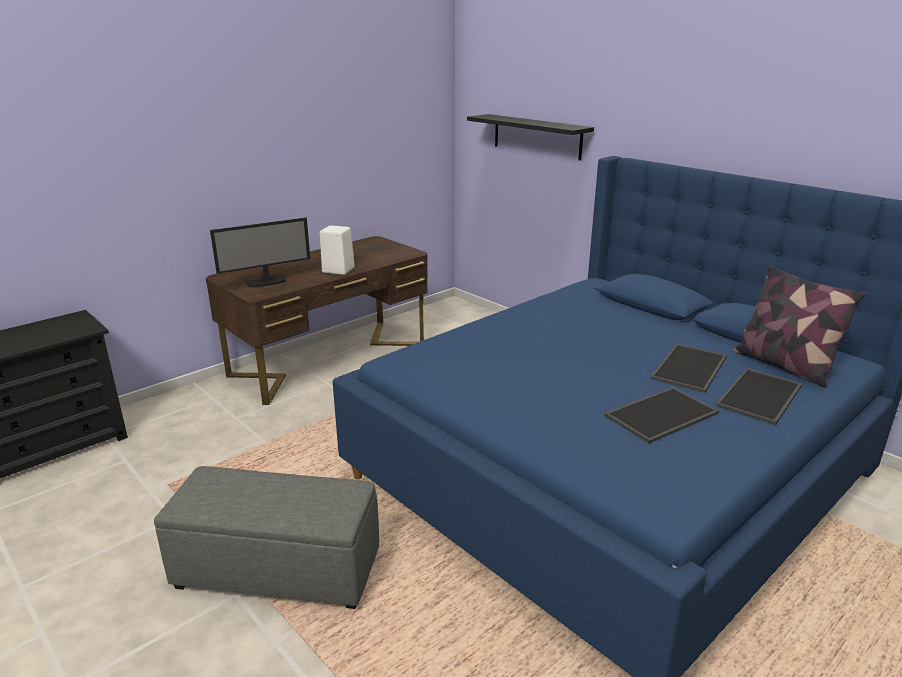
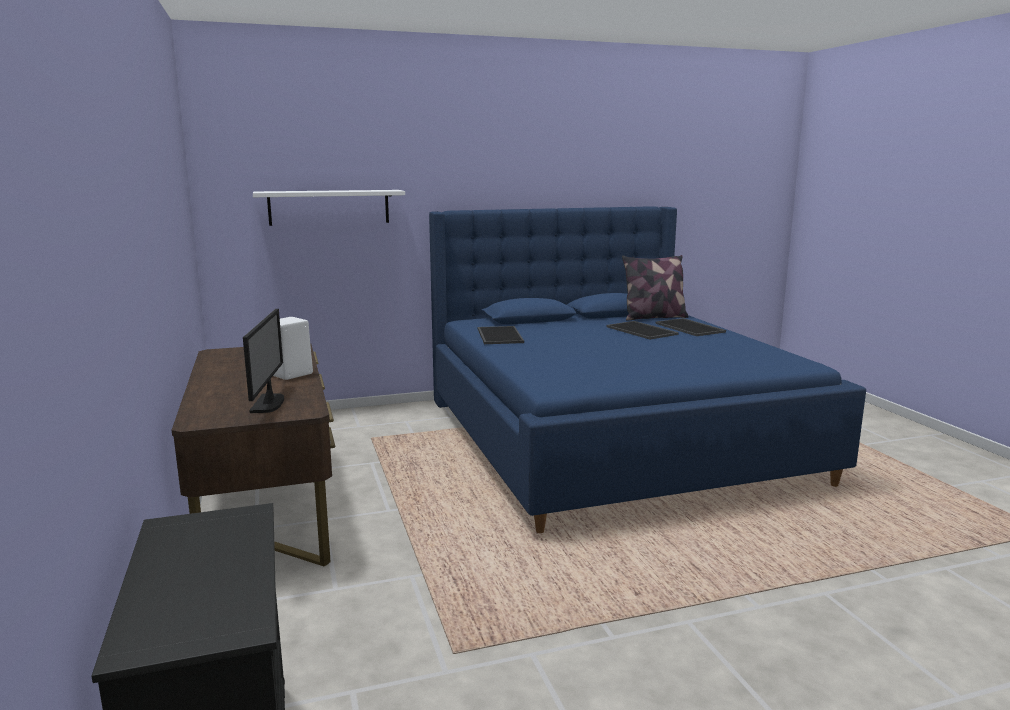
camera: 65 degrees left, 10 degrees down
grey ottoman [154,466,379,609] -> none
black shelf [467,114,594,161] -> white shelf [253,190,405,226]
tray [604,387,719,444] -> tray moved to [478,326,524,344]

